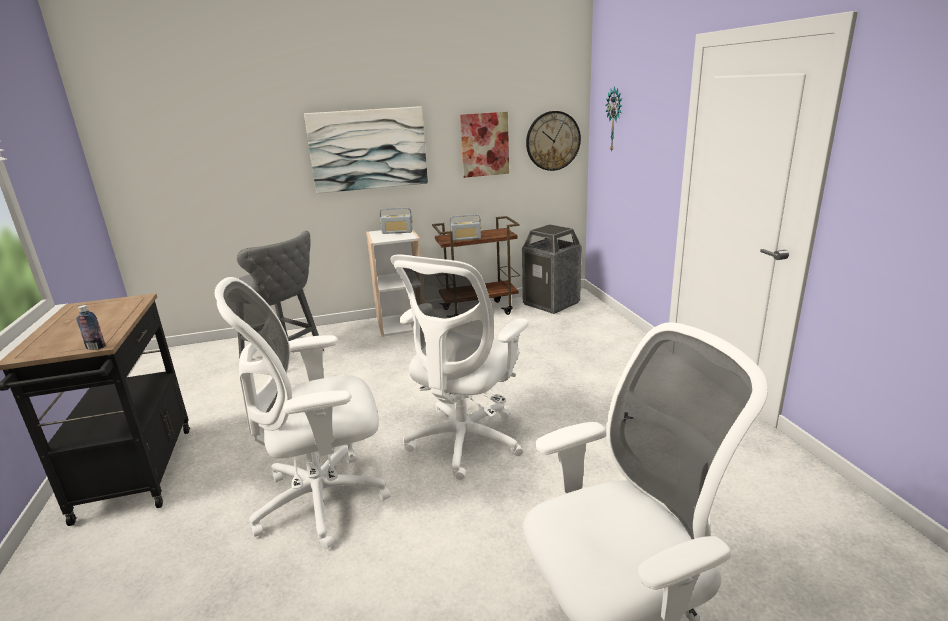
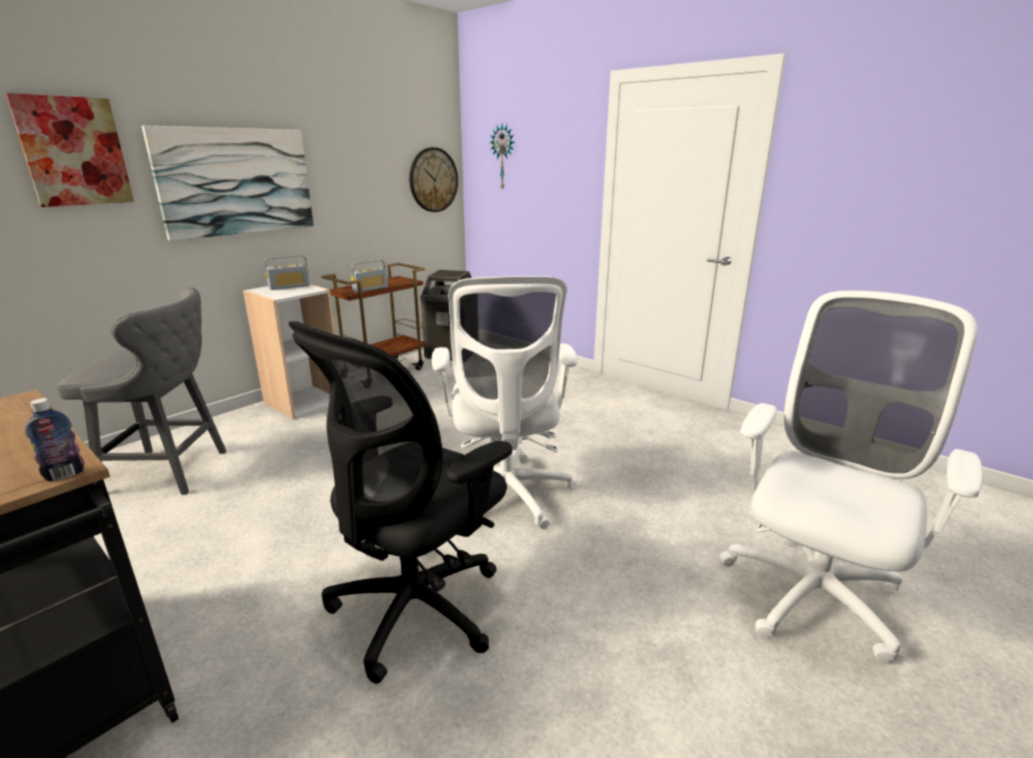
camera: 35 degrees left, 0 degrees up
white office chair [215,277,391,549] -> black office chair [289,321,512,684]
picture [460,112,509,178] -> picture moved to [6,93,134,207]

